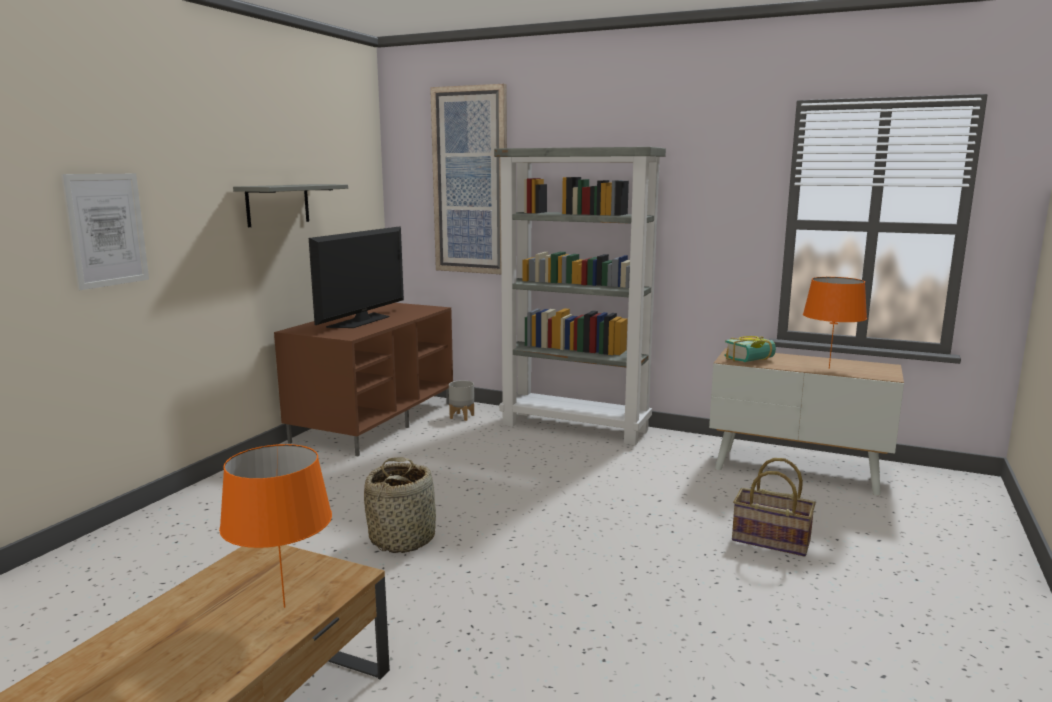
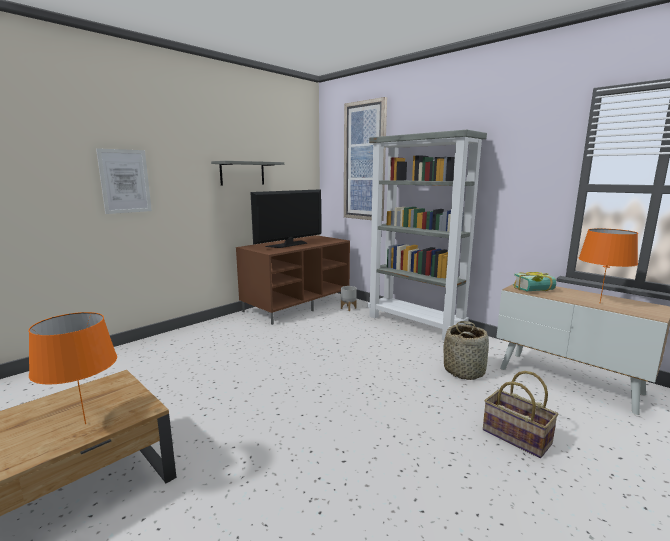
camera: 20 degrees right, 0 degrees up
basket [364,457,436,553] -> basket moved to [443,321,489,380]

